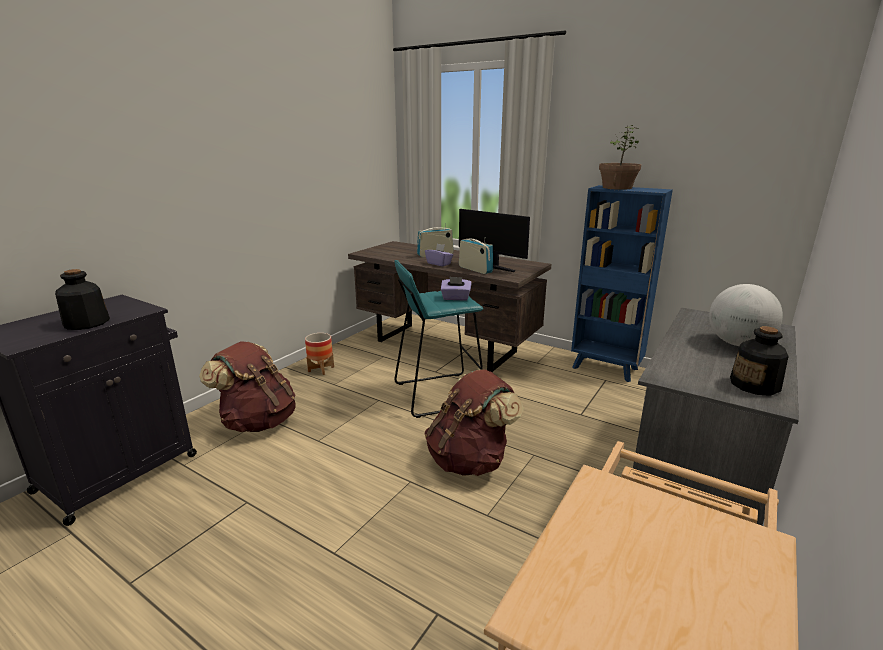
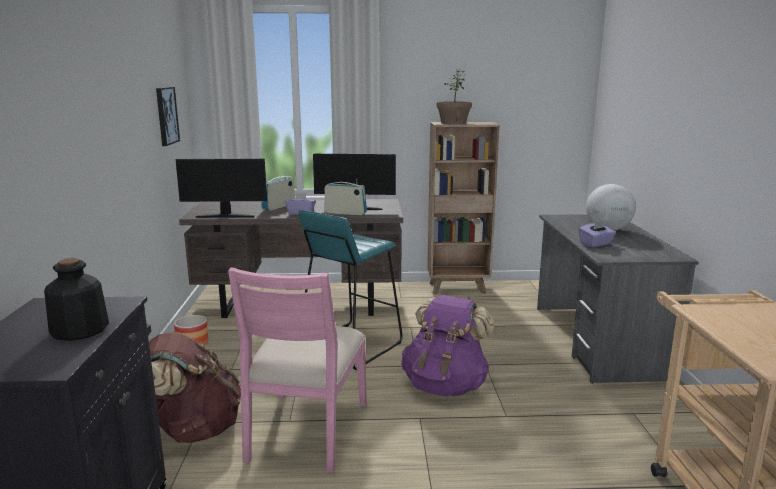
camera: 35 degrees left, 5 degrees down
brown backpack [424,369,524,476] -> purple backpack [401,295,495,397]
purple tissue box [441,276,472,301] -> purple tissue box moved to [579,220,616,247]
blue bookcase [571,185,673,382] -> brown bookcase [427,122,500,295]
bottle [730,326,789,396] -> none
none -> picture [156,87,180,146]
none -> monitor [176,158,267,218]
none -> pink chair [228,267,367,473]

